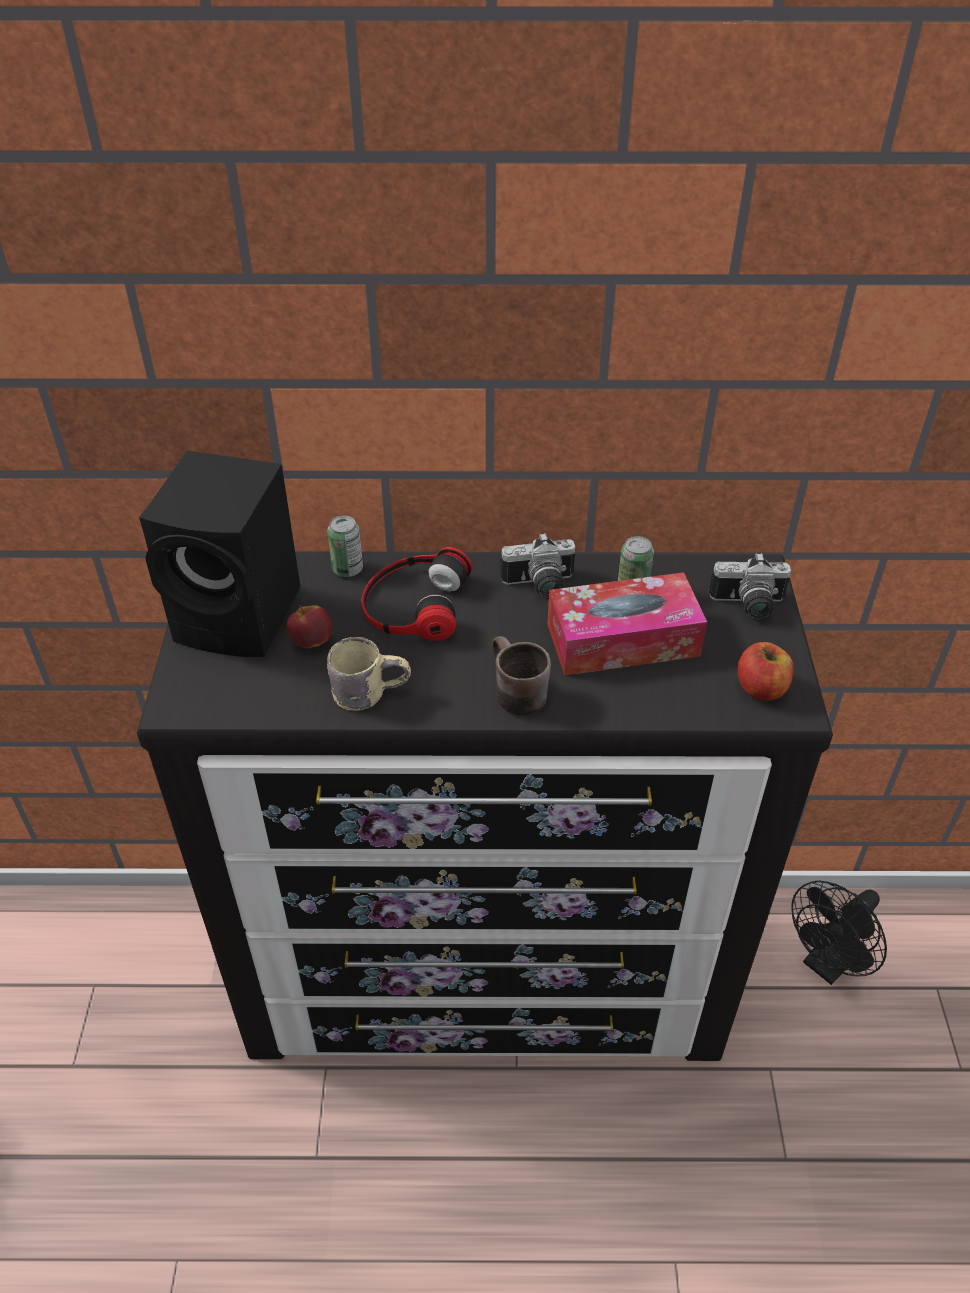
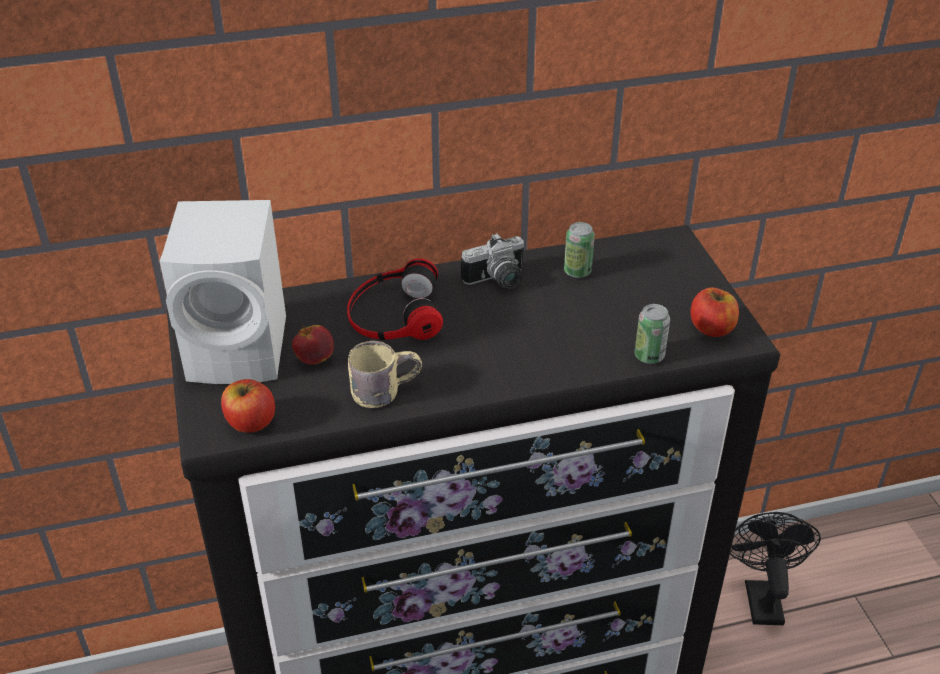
camera: 15 degrees left, 5 degrees down
black speaker [139,450,300,657] -> white speaker [160,200,286,384]
can [327,516,363,577] -> can moved to [635,304,670,364]
brown mug [492,636,551,716] -> none
tissue box [548,572,707,676] -> none
camera [709,553,791,619] -> none
black fan [791,880,887,985] -> black fan turned 150 degrees clockwise [730,512,821,625]
none -> apple [221,379,275,433]

